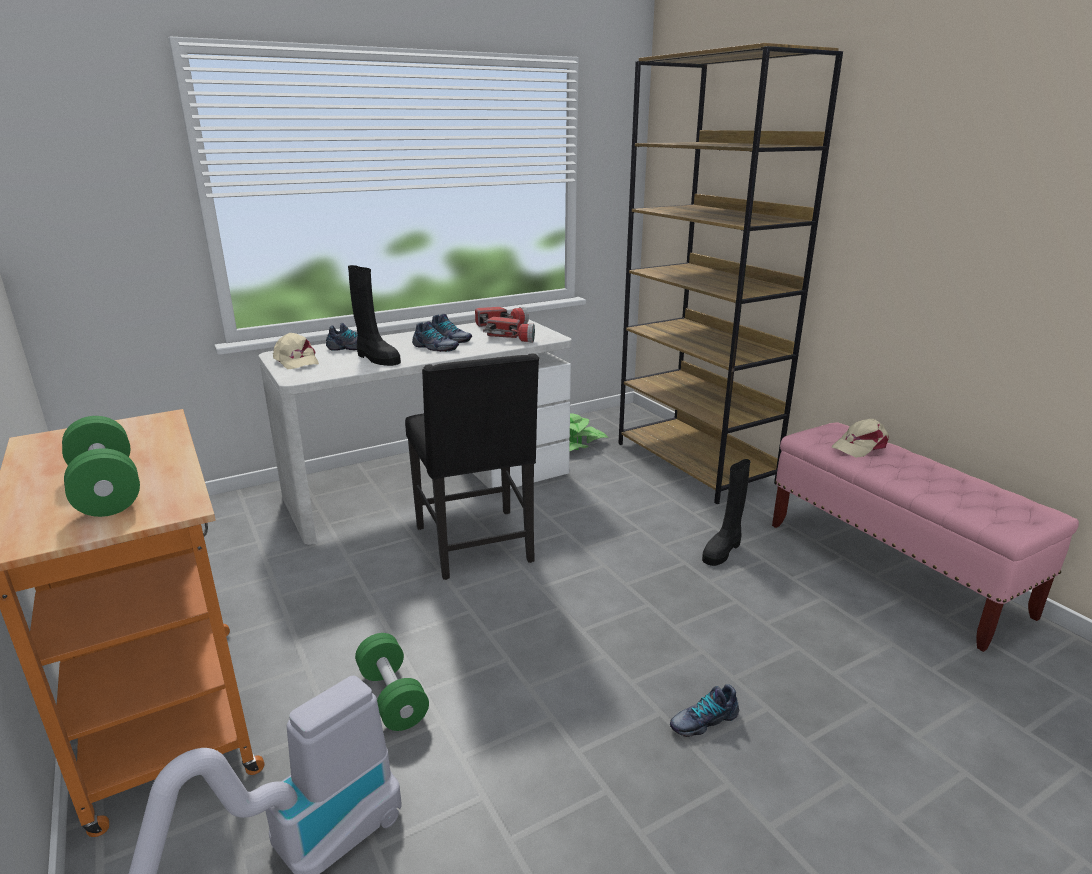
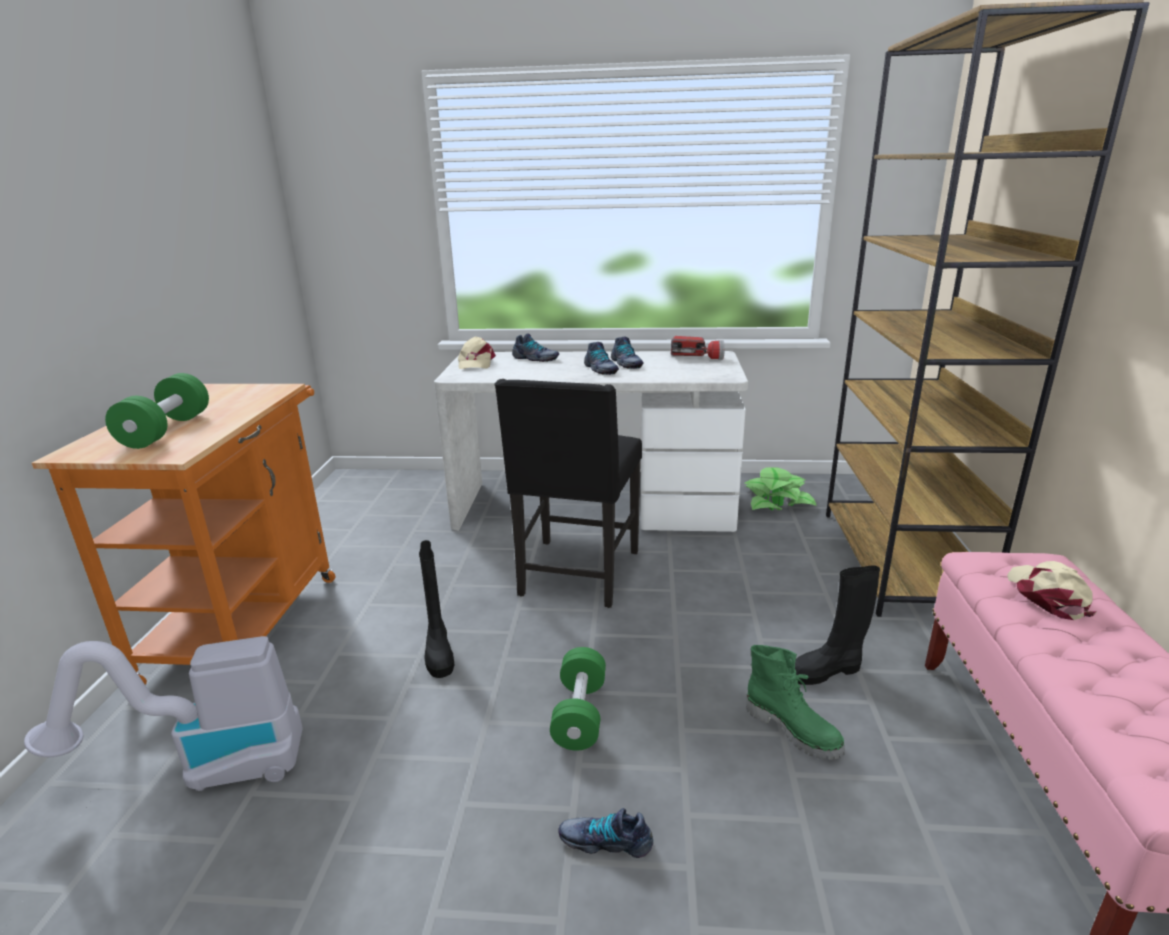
camera: 35 degrees right, 0 degrees up
black boot [348,265,401,366] -> black boot moved to [419,540,454,678]
green dumbbell [355,633,429,731] -> green dumbbell moved to [550,647,606,751]
flashlight [483,317,535,342] -> none
beige cap [832,419,889,458] -> beige cap turned 90 degrees clockwise [1007,561,1097,620]
none -> green boot [746,645,845,760]

